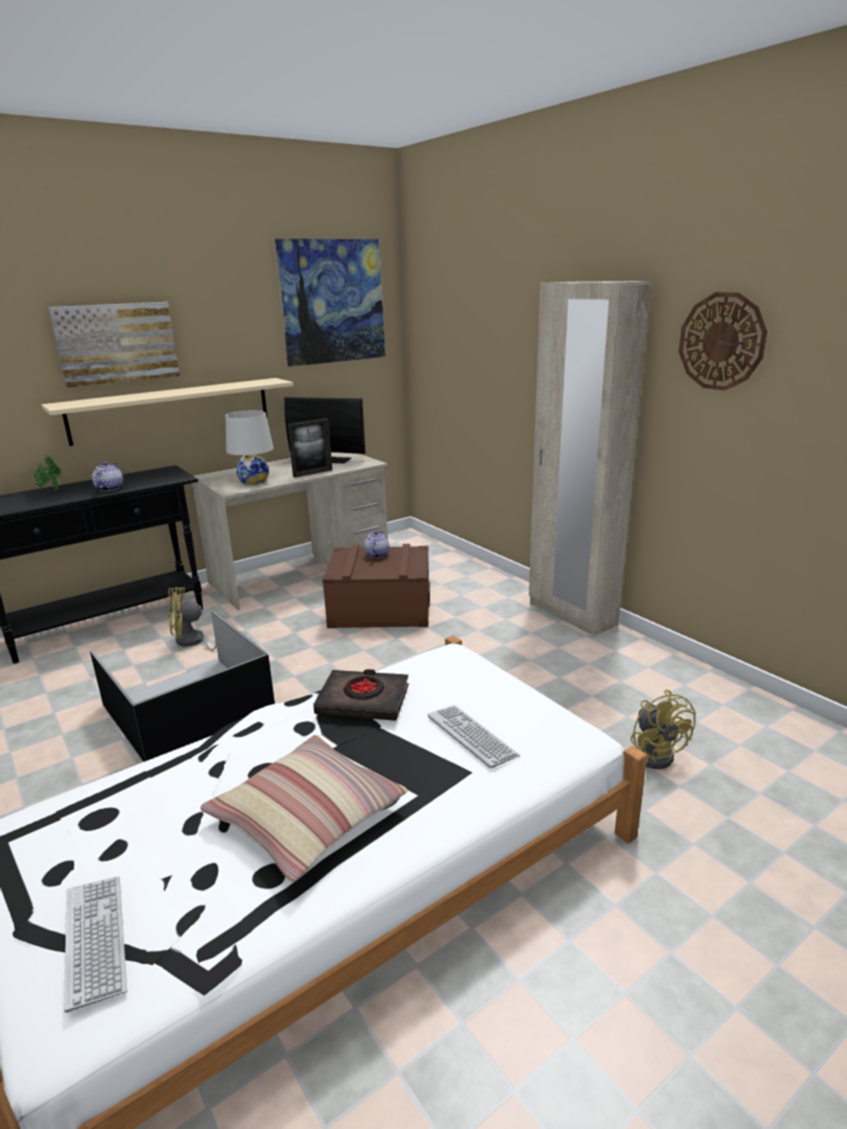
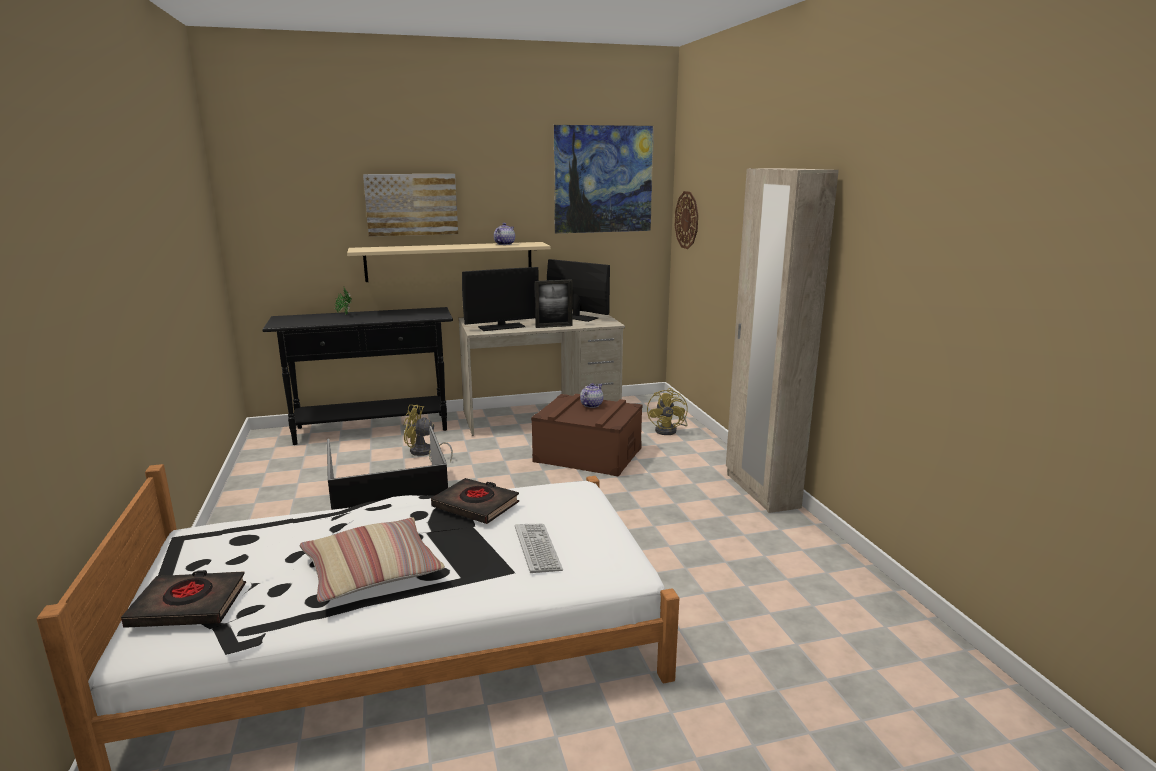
camera: 20 degrees right, 5 degrees down
keyboard [64,877,127,1013] -> black book [121,570,246,628]
teapot [92,462,123,491] -> teapot moved to [494,223,515,245]
white table lamp [225,410,274,485] -> monitor [462,267,539,331]
yellow fan [630,690,696,769] -> yellow fan moved to [647,388,688,435]
wall clock [679,292,767,391] -> wall clock moved to [675,191,698,249]

